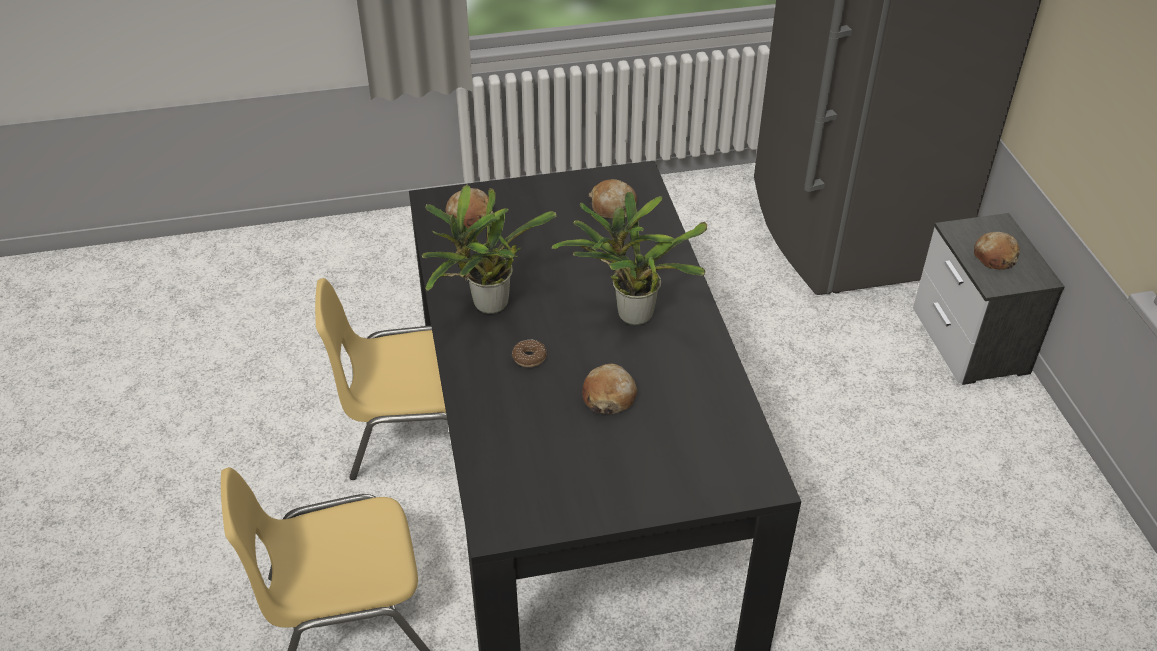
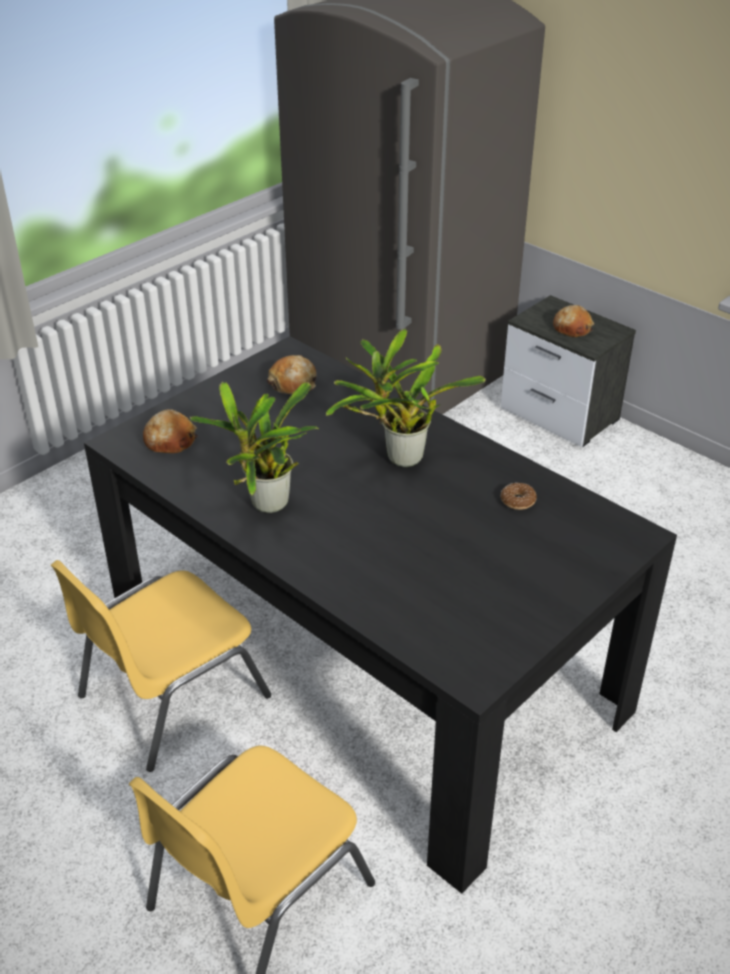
camera: 35 degrees left, 5 degrees down
donut [512,340,547,367] -> donut moved to [500,483,537,510]
bread [582,364,637,414] -> none

